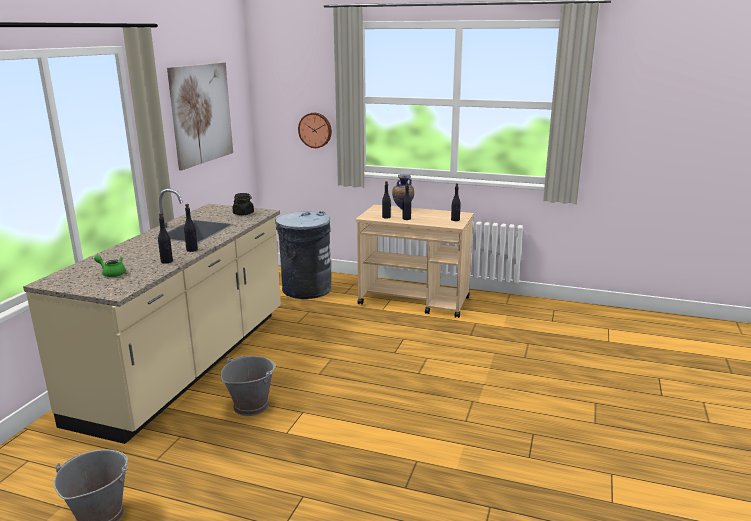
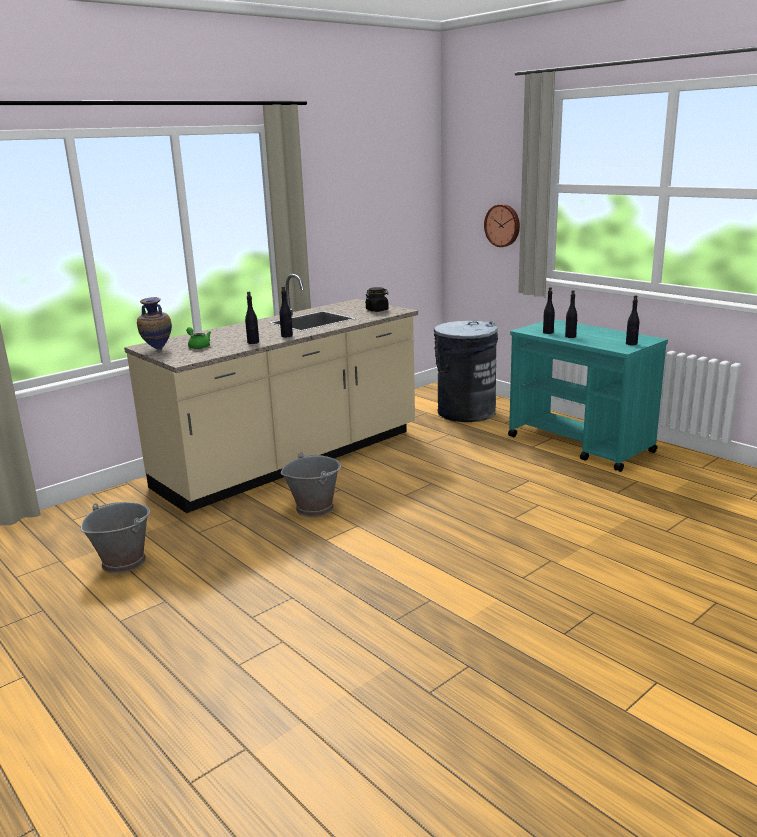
camera: 30 degrees right, 0 degrees up
picture [167,62,233,170] -> none
beige cart [356,205,474,318] -> turquoise cart [508,319,668,472]
vase [392,174,414,209] -> vase moved to [137,297,172,350]

